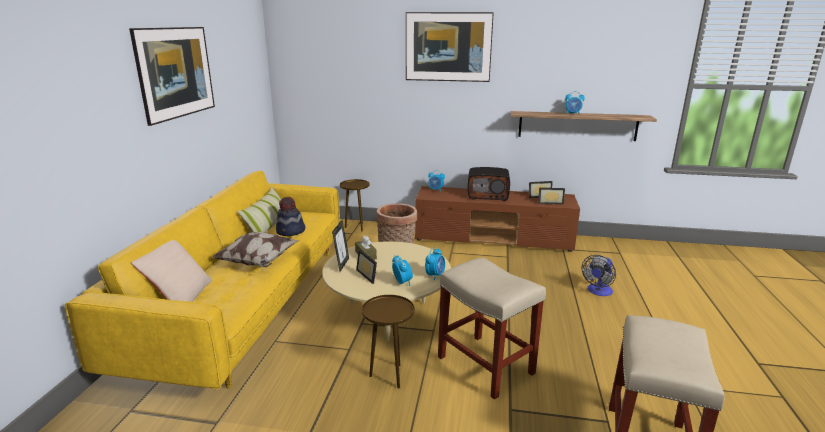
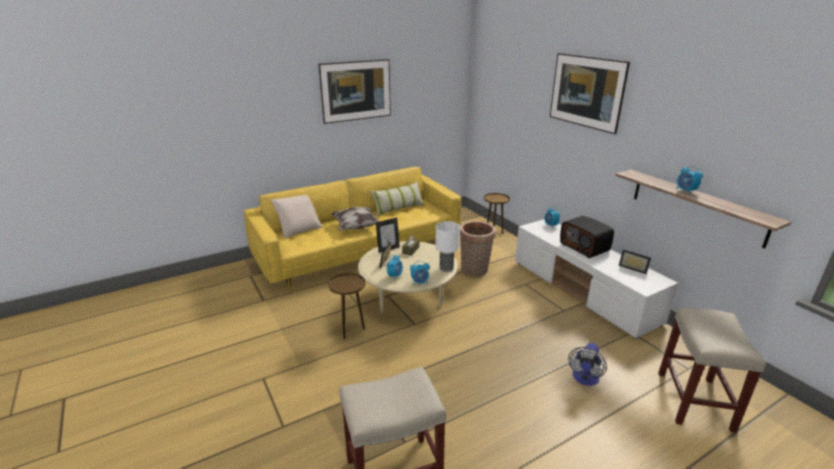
camera: 50 degrees right, 5 degrees up
hat [276,197,305,236] -> none
brown tv stand [415,186,580,252] -> white tv stand [515,219,678,339]
beige stool [438,257,546,400] -> beige stool moved to [658,308,766,433]
picture frame [538,188,565,205] -> none
fan [581,255,616,296] -> fan turned 60 degrees counterclockwise [568,343,607,386]
none -> table lamp [435,221,460,272]

